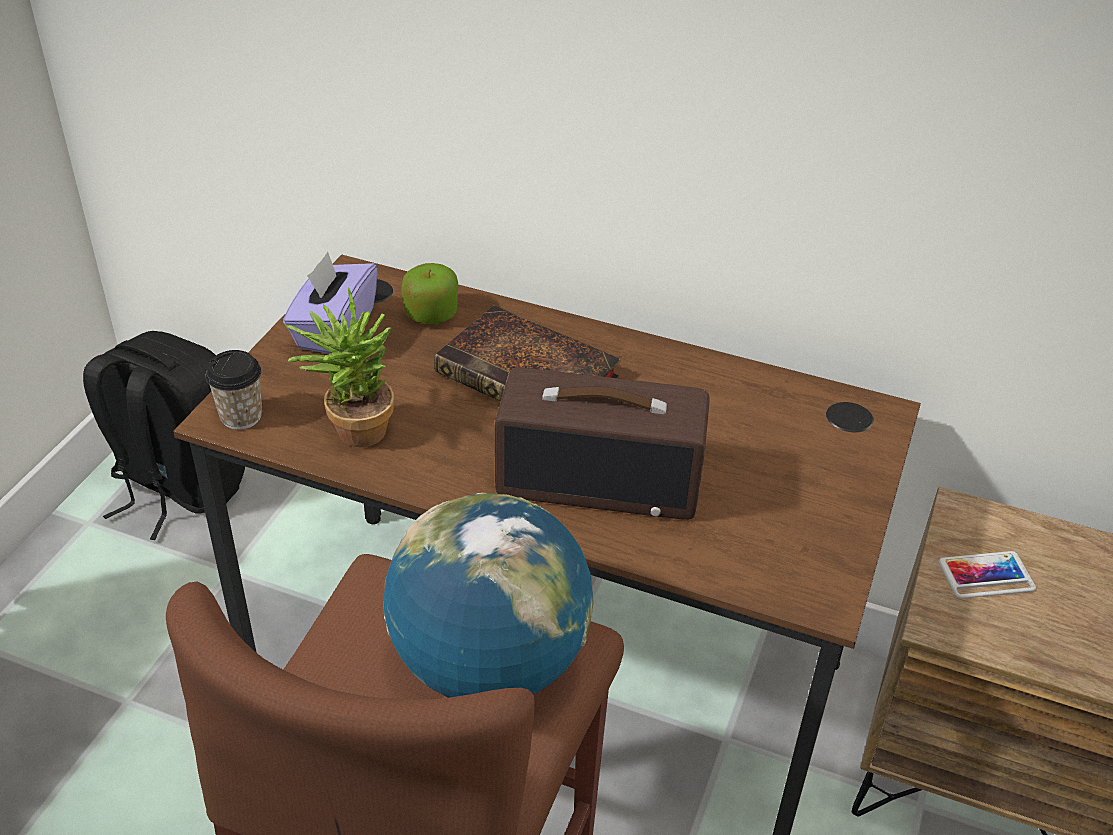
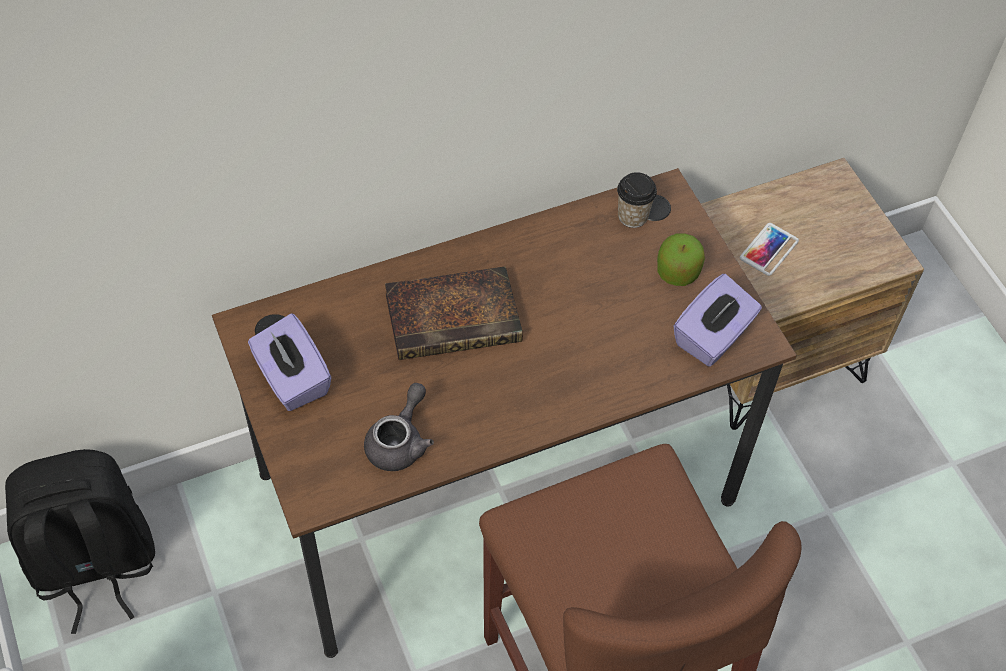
camera: 45 degrees left, 15 degrees up
cup [205,350,262,430] -> cup moved to [617,172,657,228]
potted plant [284,287,394,447] -> grey teapot [364,383,434,471]
globe [384,493,594,698] -> none
apple [401,263,458,324] -> apple moved to [657,233,705,286]
radio [495,367,710,520] -> none
none -> purple tissue box [674,274,762,367]

